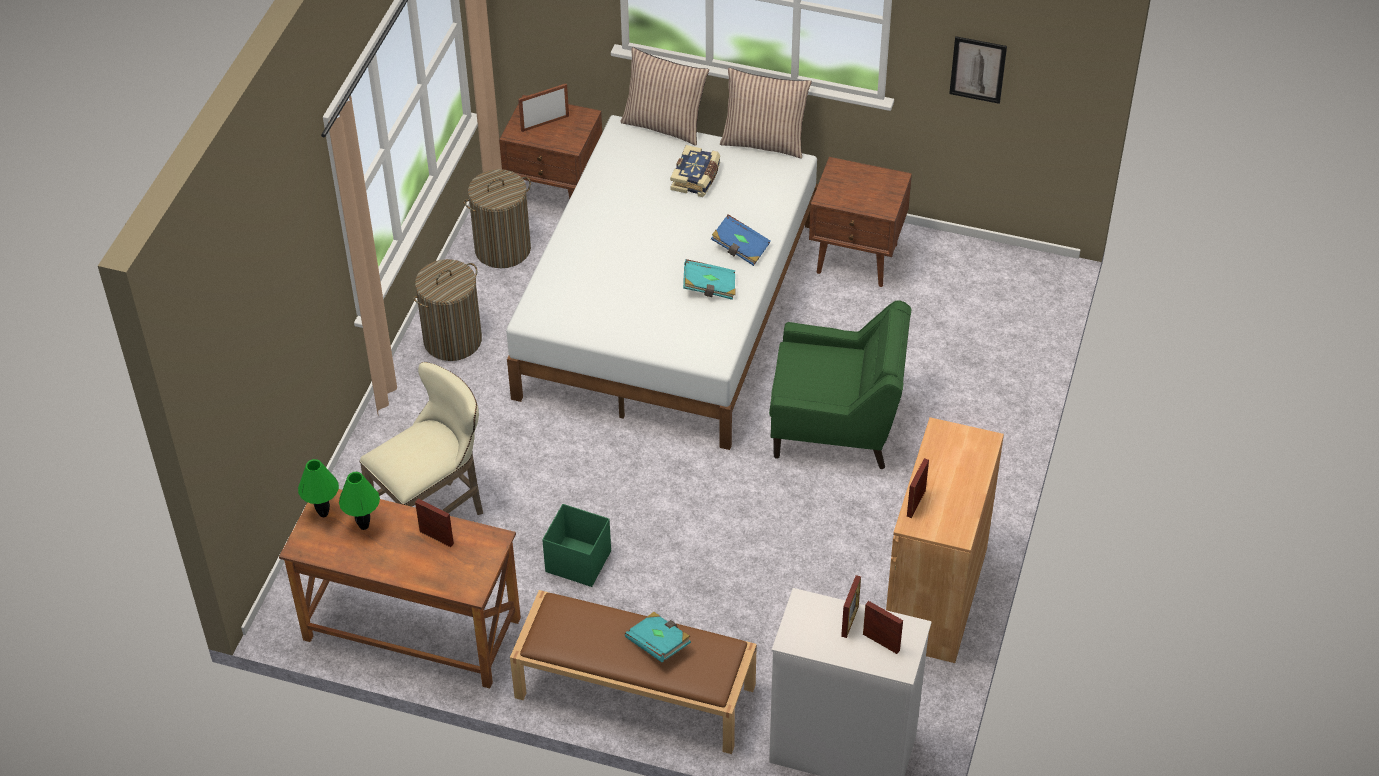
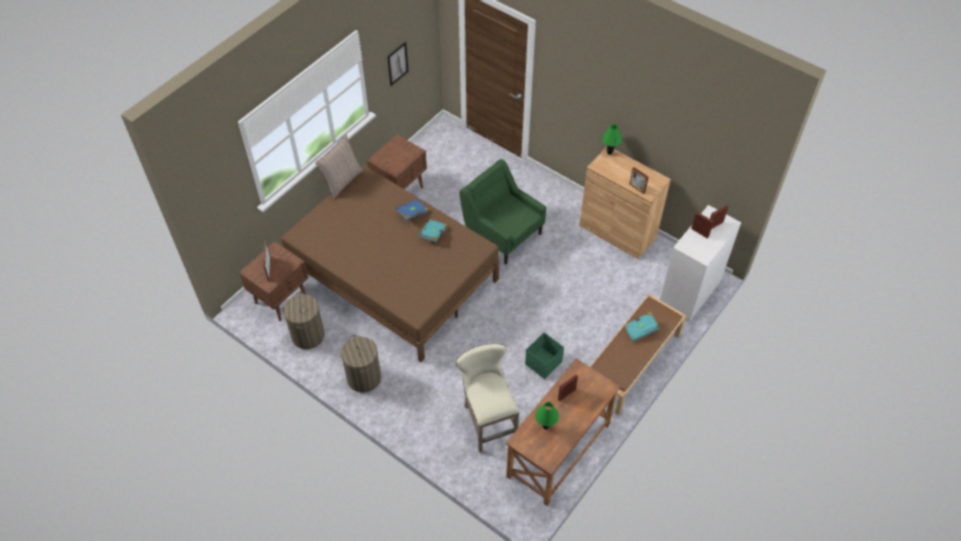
camera: 70 degrees left, 5 degrees up
green table lamp [298,459,339,517] -> green table lamp moved to [602,124,622,155]
white bed [506,115,818,450] -> brown bed [281,165,499,362]
pillow [620,47,709,146] -> none
book [670,145,720,197] -> none
green armchair [769,300,911,469] -> green armchair turned 75 degrees counterclockwise [459,159,546,264]

